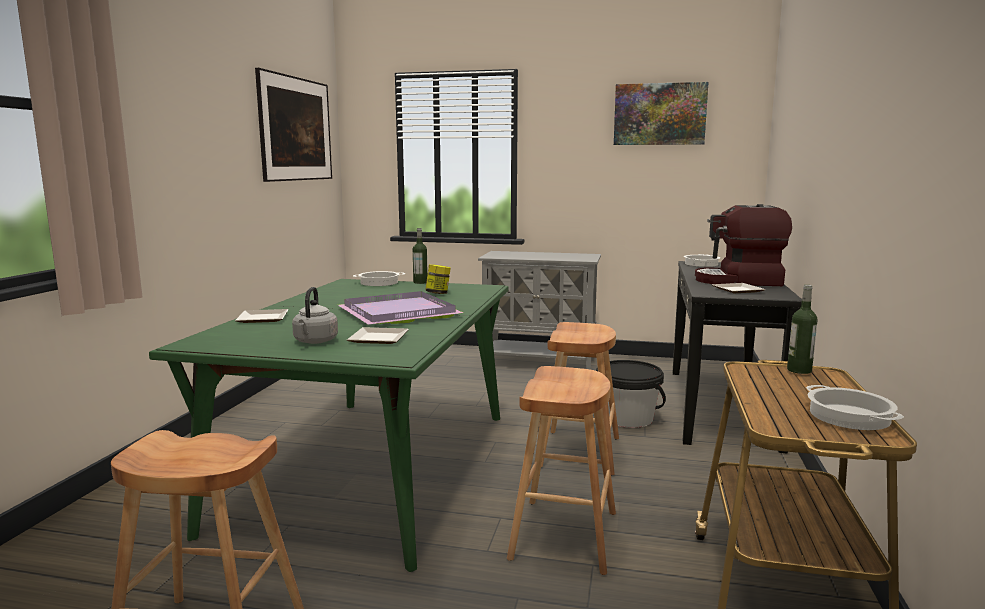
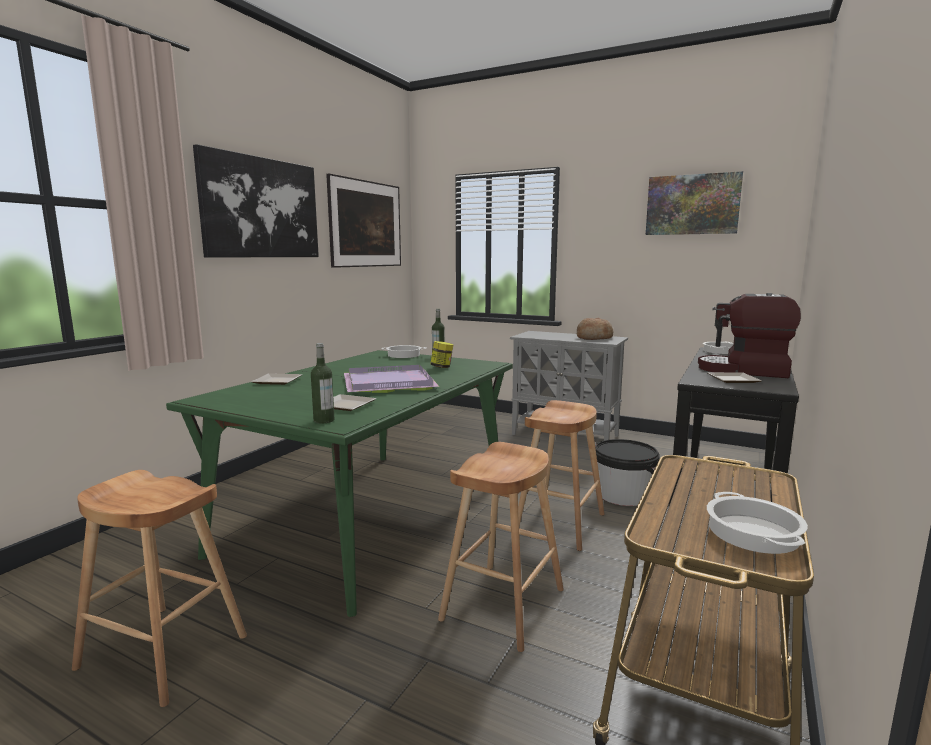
camera: 15 degrees right, 0 degrees up
grey kettle [292,287,338,344] -> none
bottle [787,285,817,374] -> bottle moved to [311,343,334,424]
none -> picture [193,144,319,258]
none -> bread [577,318,613,340]

